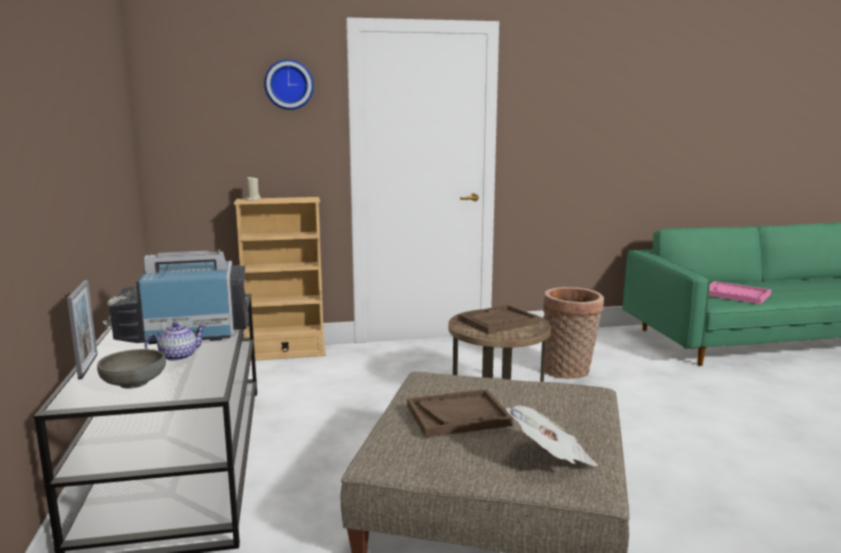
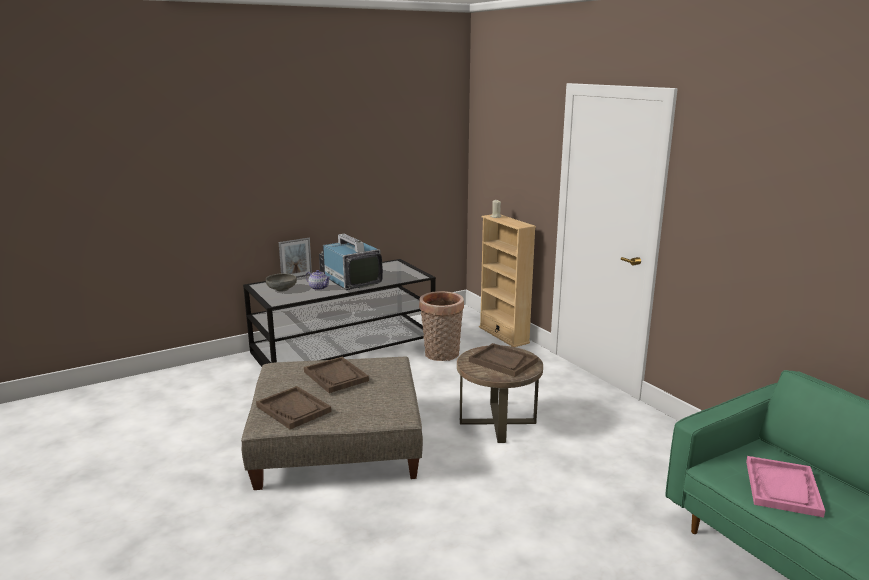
camera: 70 degrees right, 5 degrees up
wall clock [264,59,314,110] -> none
newspaper [506,406,598,466] -> brown tray [256,386,331,429]
basket [543,287,604,379] -> basket moved to [419,291,464,361]

